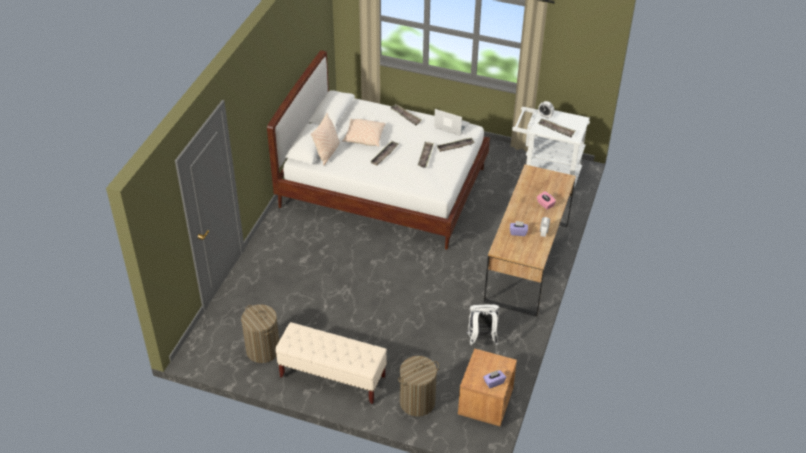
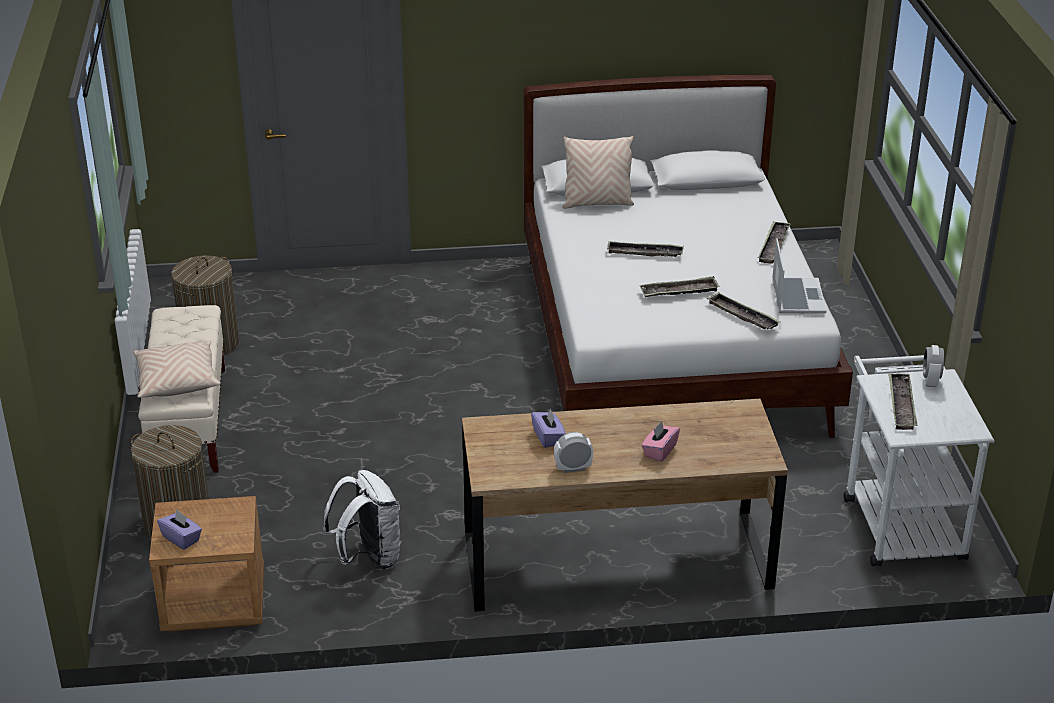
camera: 65 degrees right, 10 degrees down
beige pillow [342,119,386,147] -> beige pillow moved to [133,341,221,398]

